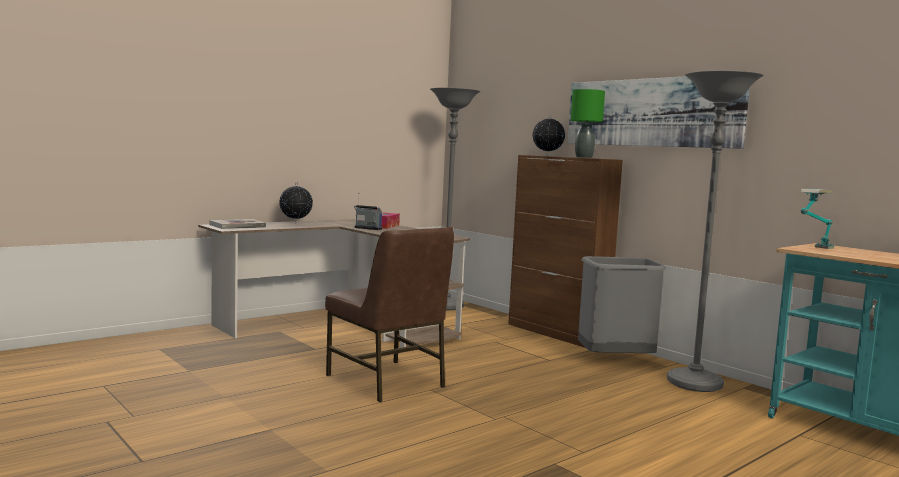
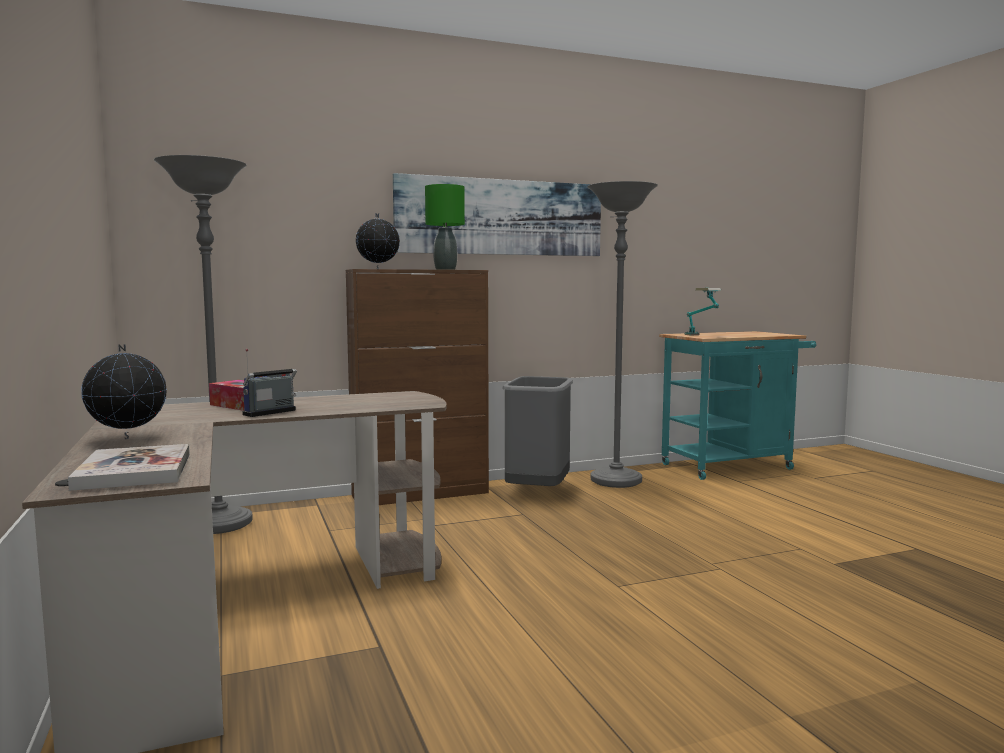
camera: 70 degrees left, 0 degrees up
brown chair [325,227,454,402] -> none

